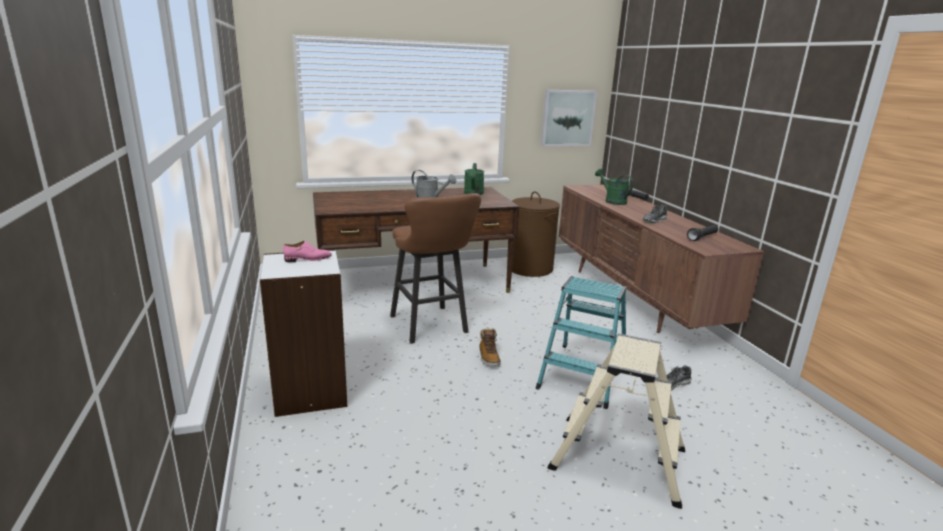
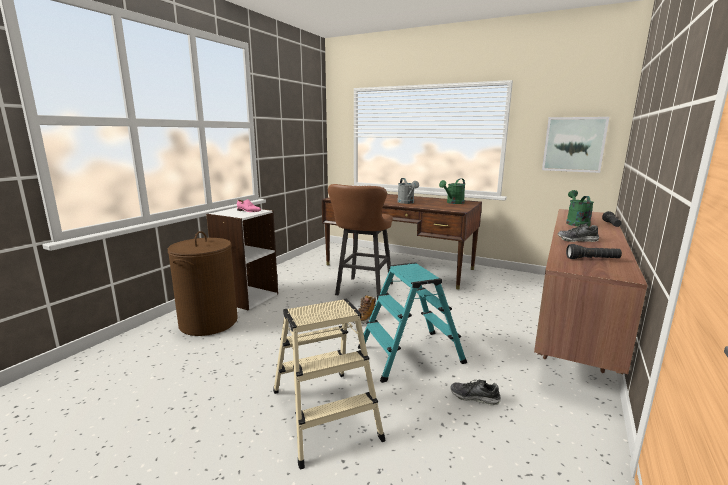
camera: 45 degrees right, 5 degrees down
brown laundry basket [512,191,560,277] -> brown laundry basket moved to [168,231,238,336]

